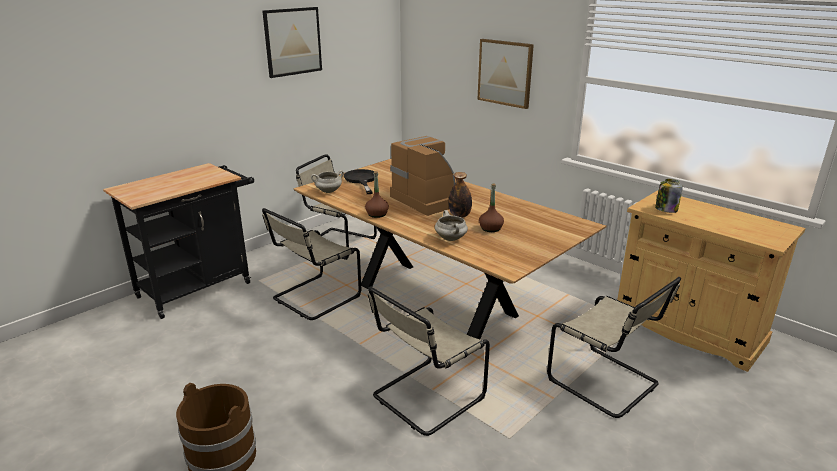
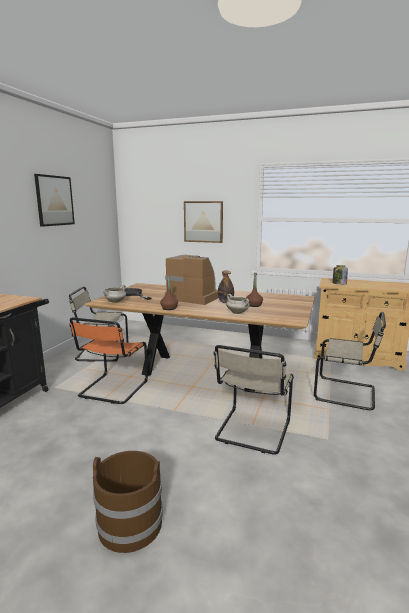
camera: 25 degrees left, 10 degrees down
beige chair [262,208,361,320] -> orange chair [69,318,148,404]

